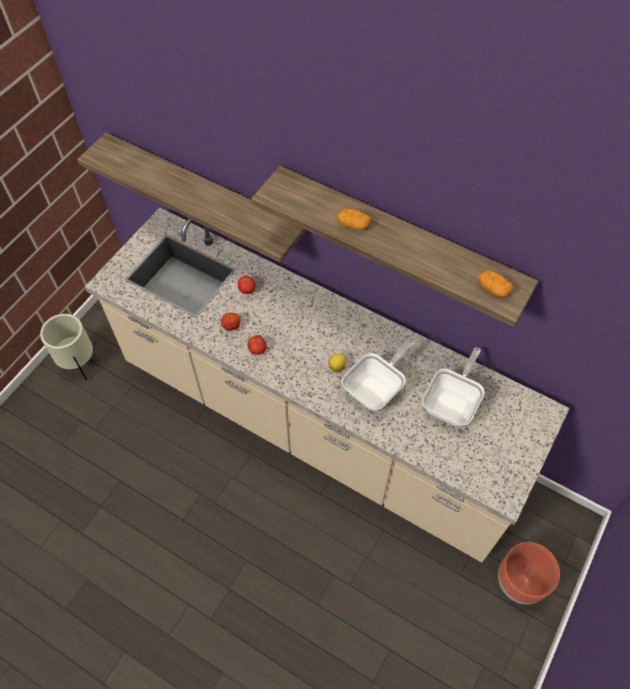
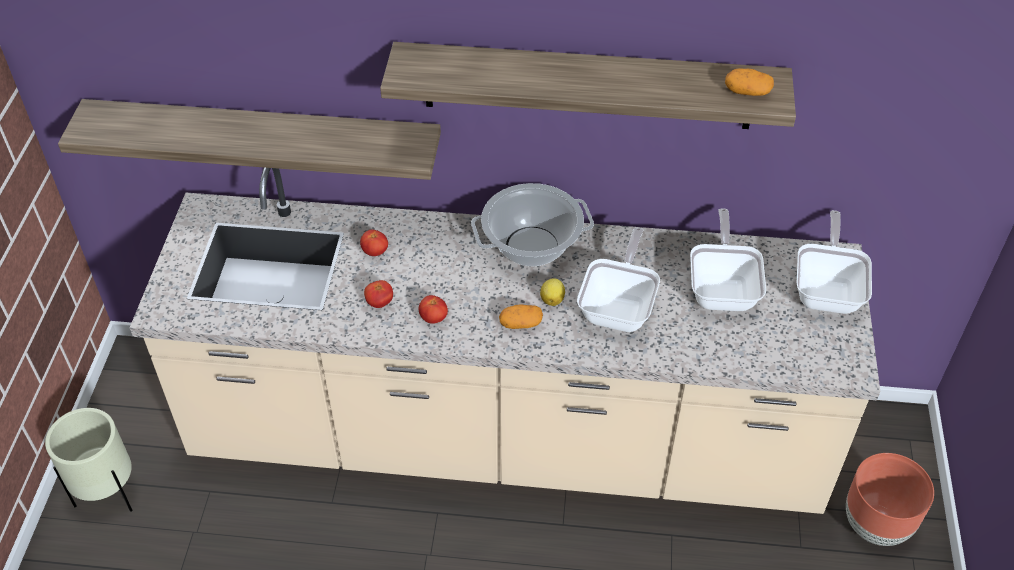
camera: 25 degrees left, 10 degrees down
potato [337,209,371,230] -> potato moved to [499,304,543,329]
none -> cooking pot [471,183,594,266]
none -> frying pan [797,210,872,314]

